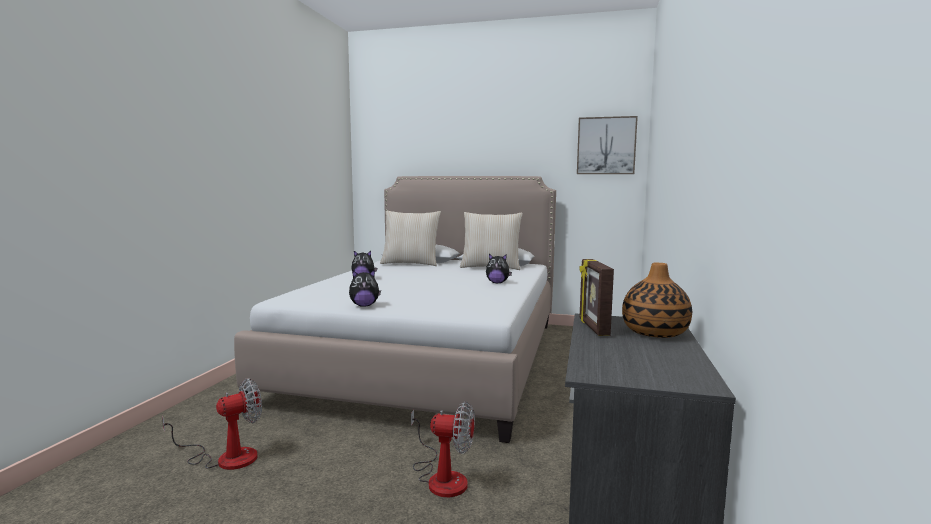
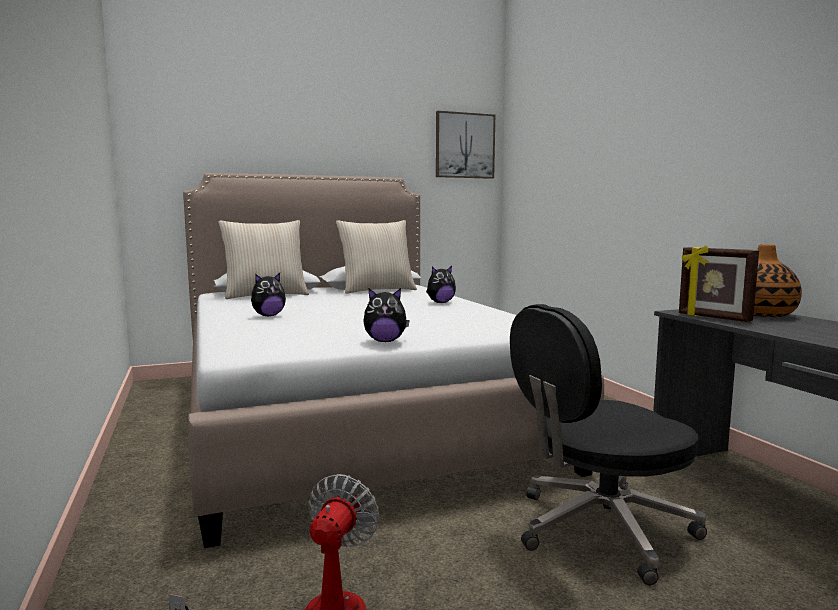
camera: 35 degrees left, 0 degrees up
plush toy [349,269,381,307] -> plush toy turned 45 degrees clockwise [363,288,410,342]
fan [411,401,475,497] -> black office chair [510,304,707,585]

